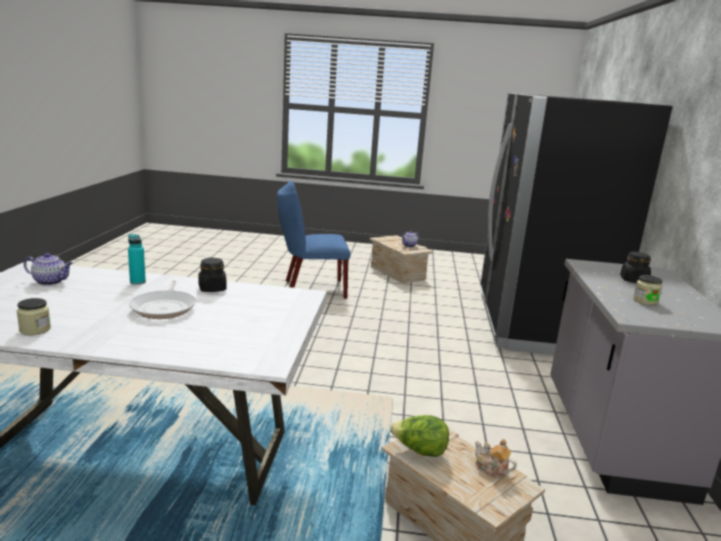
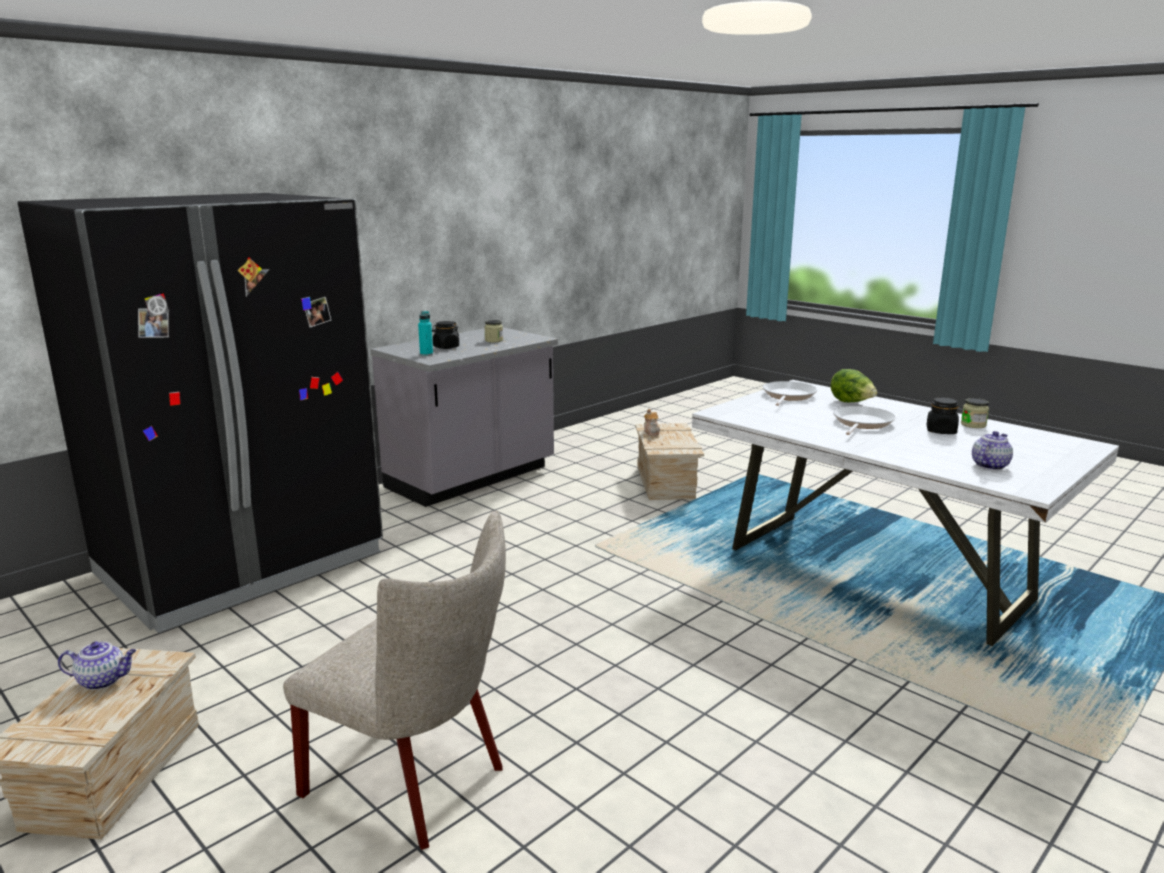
camera: 140 degrees left, 0 degrees up
teapot [24,253,73,285] -> teapot turned 90 degrees clockwise [972,431,1013,470]
turquoise bottle [128,234,146,285] -> turquoise bottle moved to [418,311,433,356]
black jar [198,258,227,292] -> black jar moved to [927,397,959,434]
blue chair [277,181,350,299] -> beige chair [283,511,506,850]
lettuce [390,415,449,457] -> lettuce moved to [830,369,878,402]
none -> frying pan [763,381,817,406]

